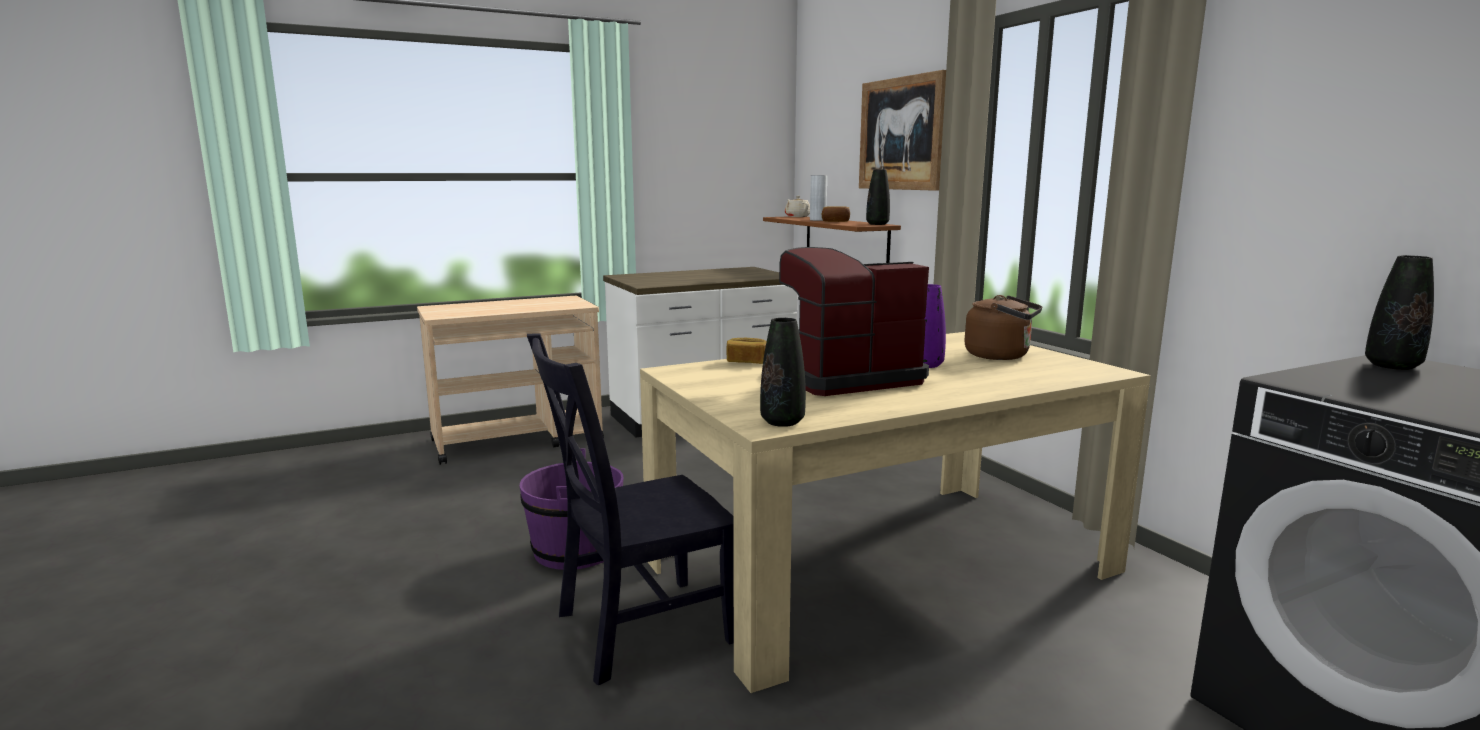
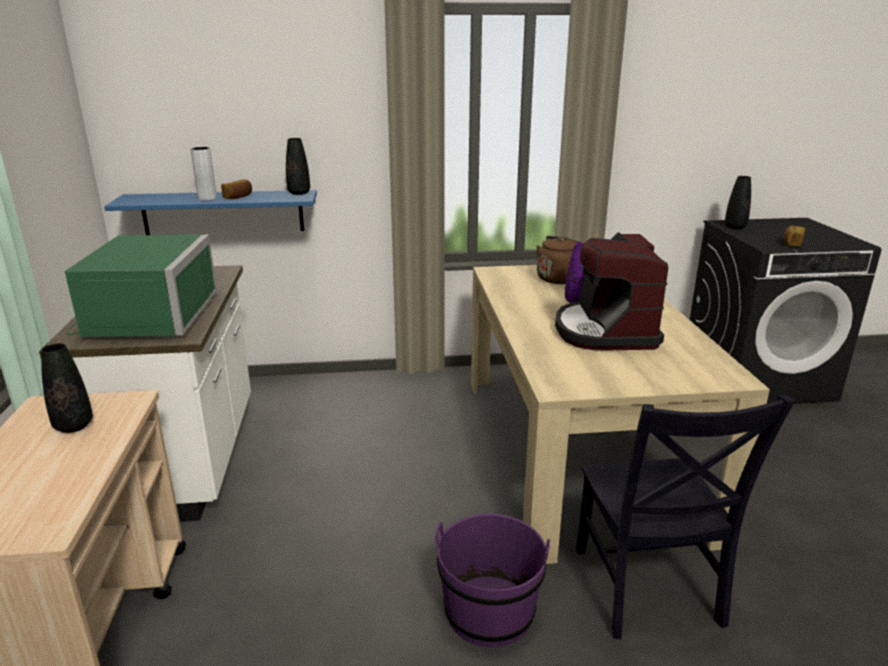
camera: 70 degrees left, 10 degrees up
bread [727,338,767,364] -> bread moved to [783,226,805,246]
black vase [760,318,806,427] -> black vase moved to [41,343,93,433]
brown shelf [763,217,901,263] -> blue shelf [104,190,317,235]
beige teapot [785,196,810,217] -> none
picture [859,70,946,191] -> none
none -> green microwave [65,235,217,337]

